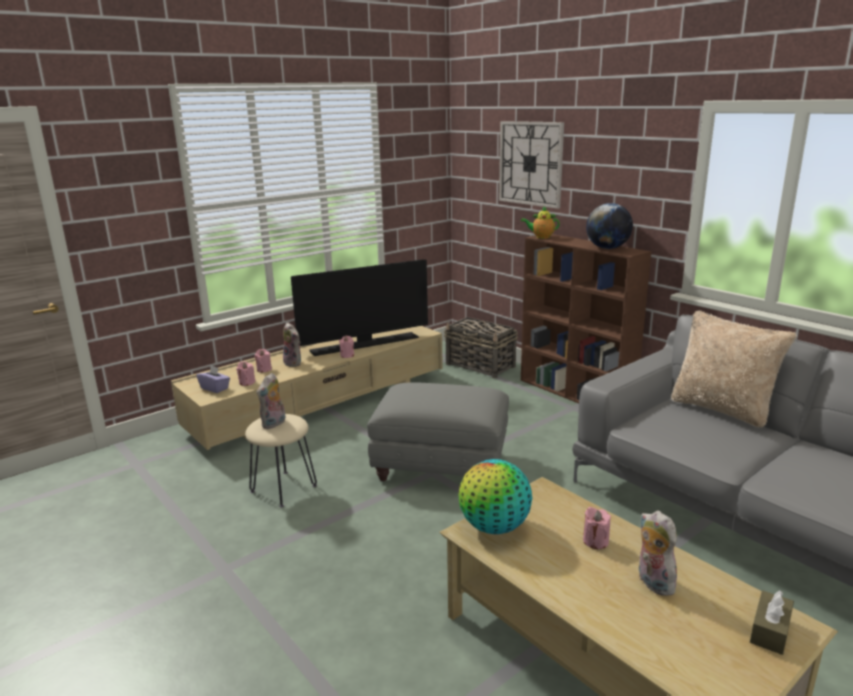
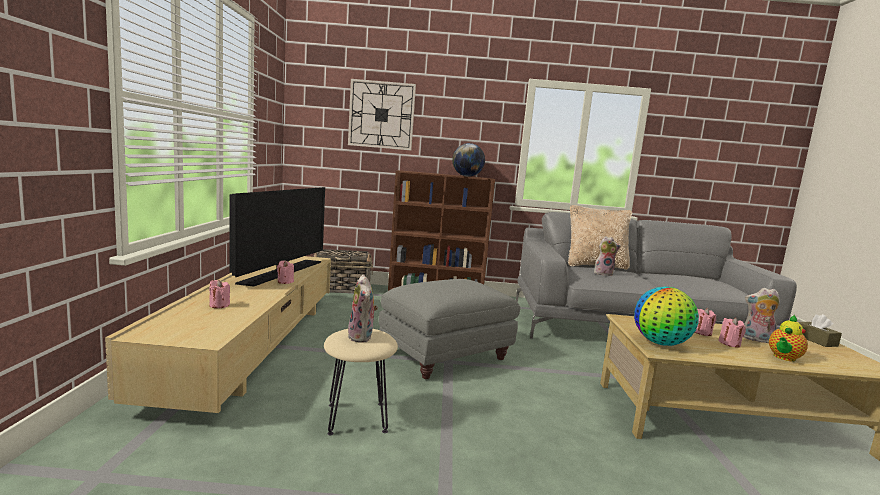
camera: 50 degrees left, 10 degrees down
purple tissue box [196,366,230,393] -> none
pink candle [236,361,256,386] -> pink candle moved to [718,318,746,348]
plush toy [283,322,301,367] -> plush toy moved to [594,236,621,276]
teapot [521,206,560,239] -> teapot moved to [769,315,808,362]

